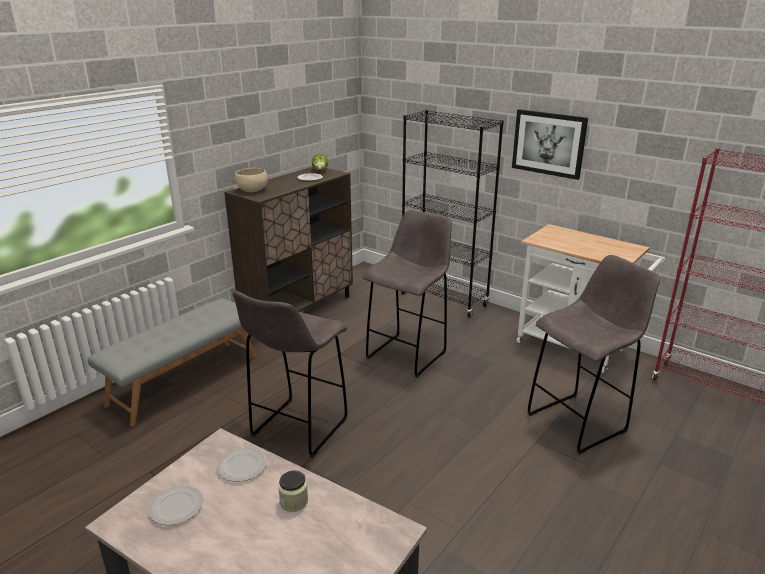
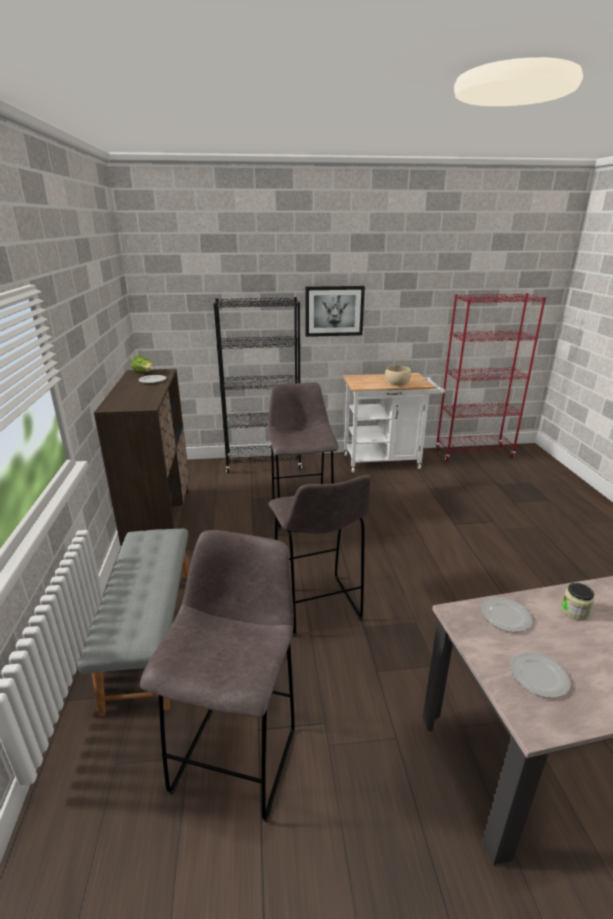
camera: 45 degrees left, 0 degrees up
beige bowl [235,168,268,192] -> beige bowl moved to [385,366,411,386]
grey stool [527,255,660,454] -> grey stool moved to [140,530,295,822]

